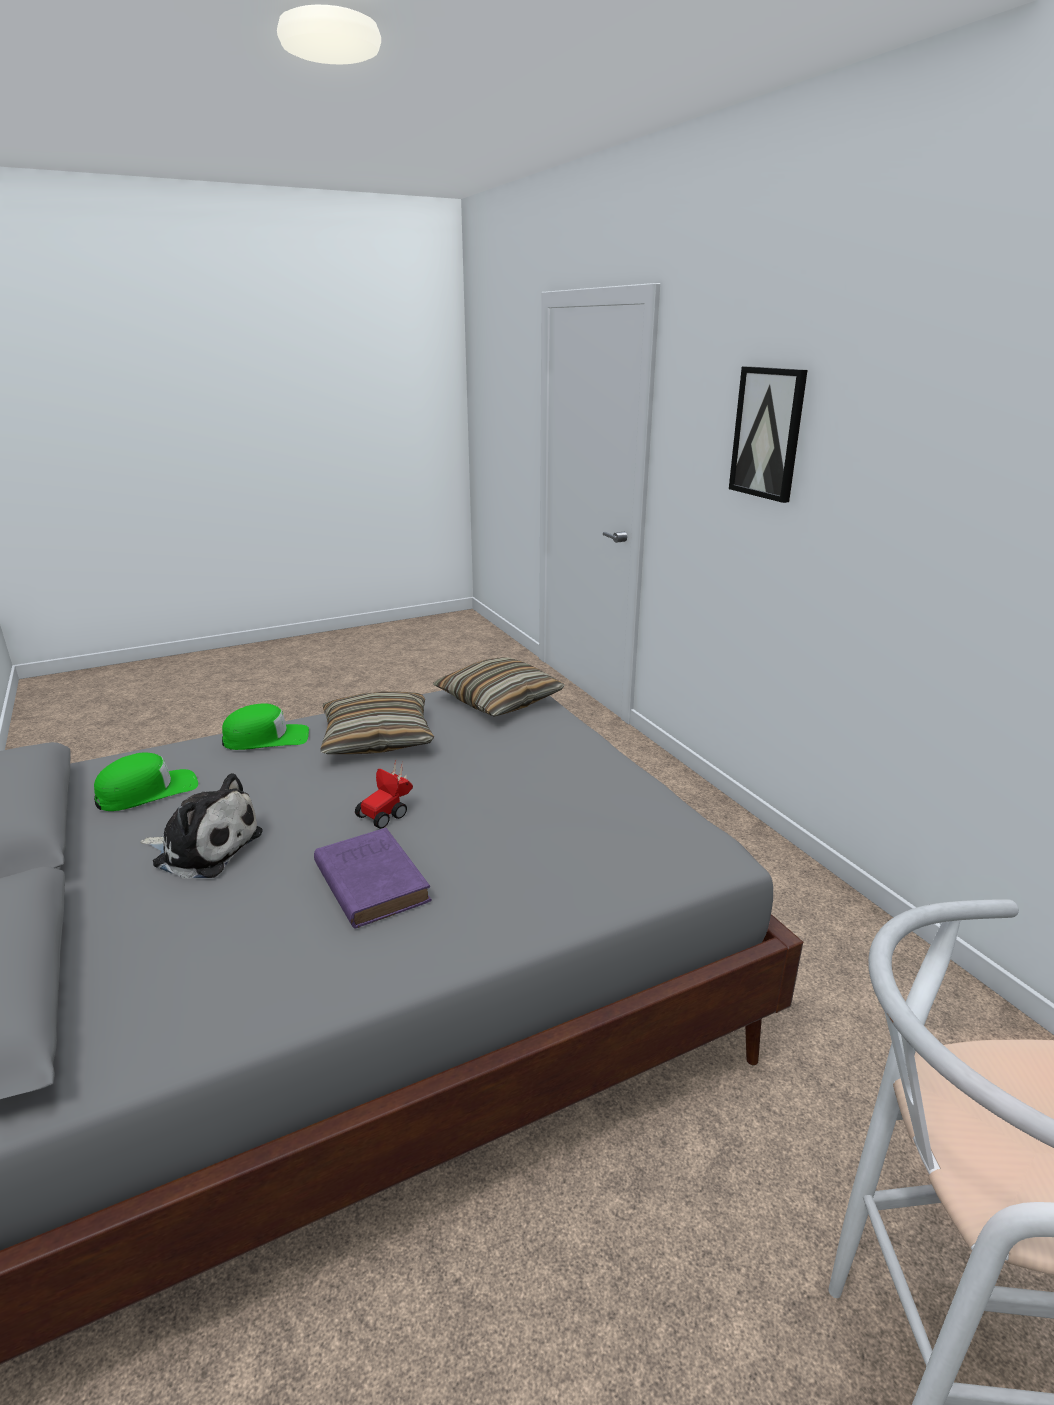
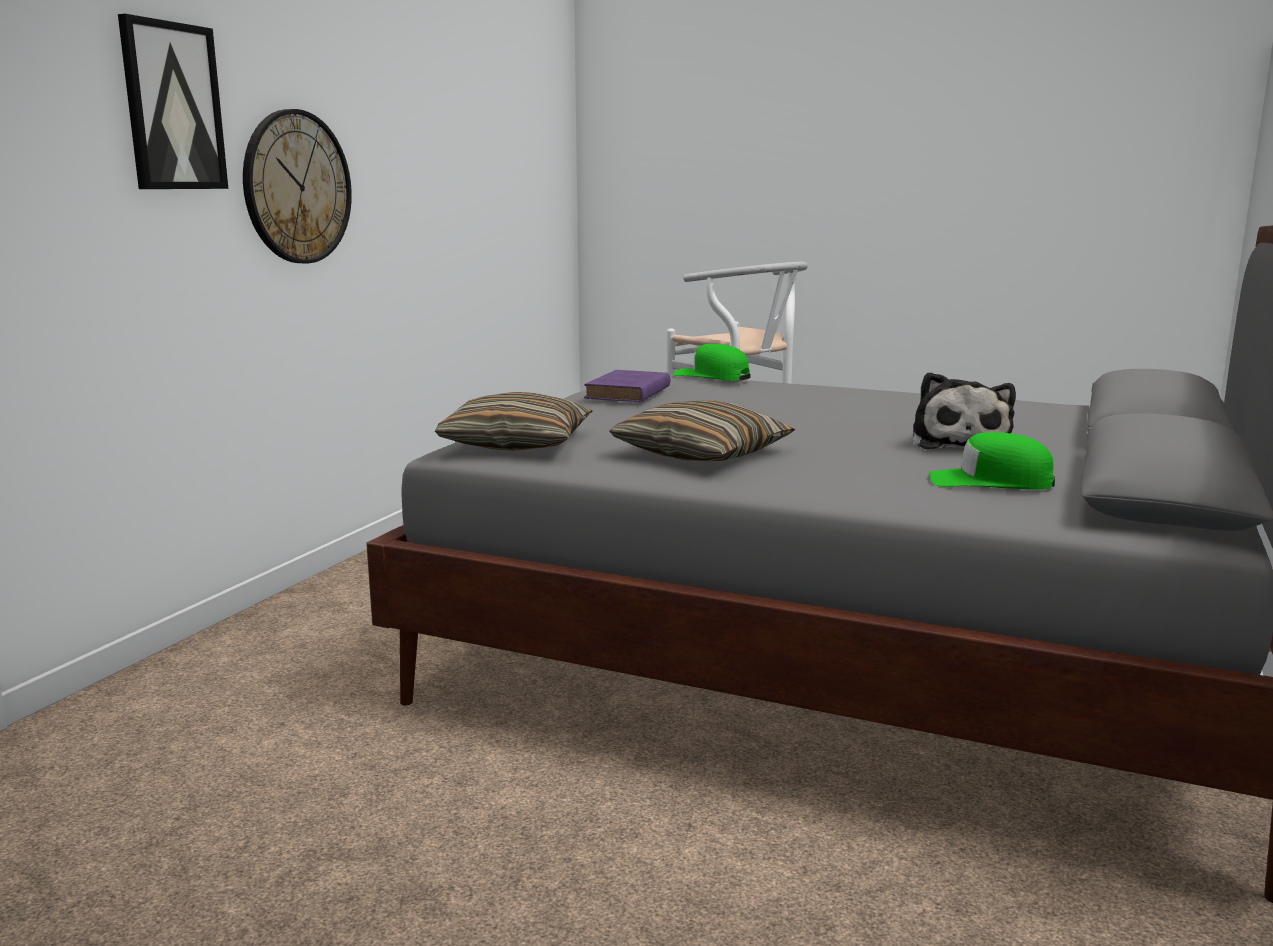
camera: 130 degrees left, 10 degrees down
plush toy [140,773,263,879] -> plush toy turned 150 degrees counterclockwise [913,372,1016,449]
green cap [222,703,309,750] -> green cap moved to [673,344,751,381]
purple book [314,828,432,929] -> purple book moved to [584,370,670,402]
toy car [355,761,413,829] -> none
none -> wall clock [243,109,352,263]

